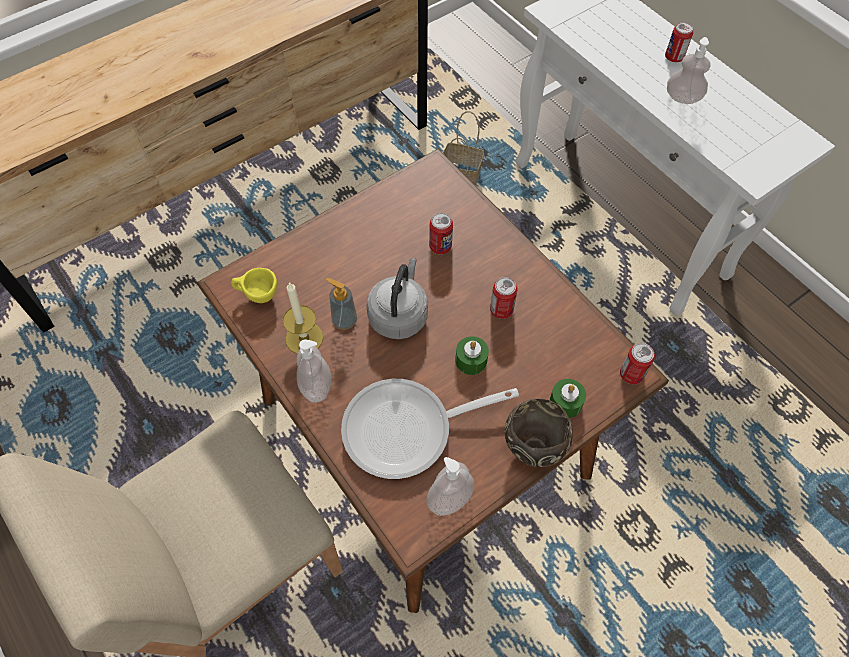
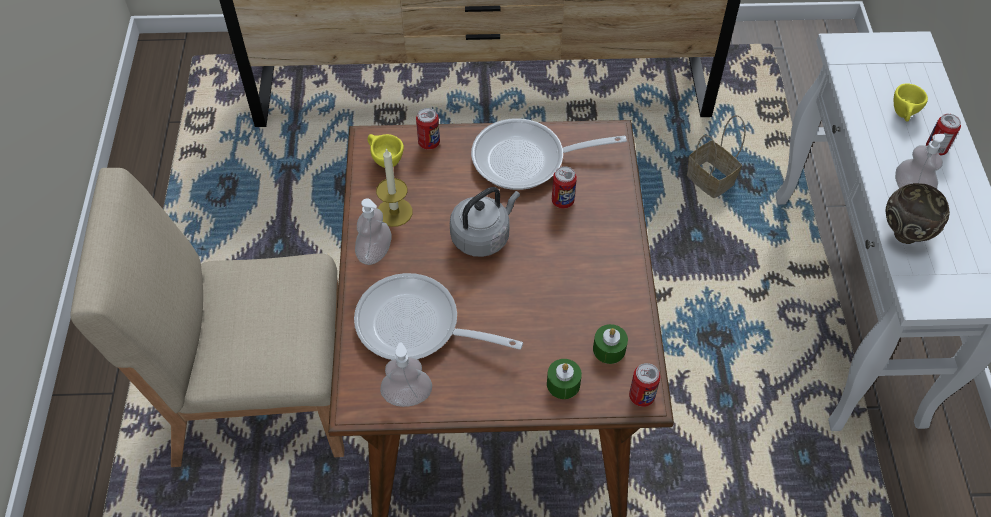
camera: 35 degrees right, 5 degrees down
soap dispenser [326,278,357,330] -> none
green candle [455,336,489,375] -> green candle moved to [593,324,628,364]
can [490,277,518,319] -> can moved to [416,108,440,150]
brown bowl [505,399,573,467] -> brown bowl moved to [885,183,950,244]
none -> frying pan [471,118,627,190]
none -> yellow cup [894,83,928,122]

